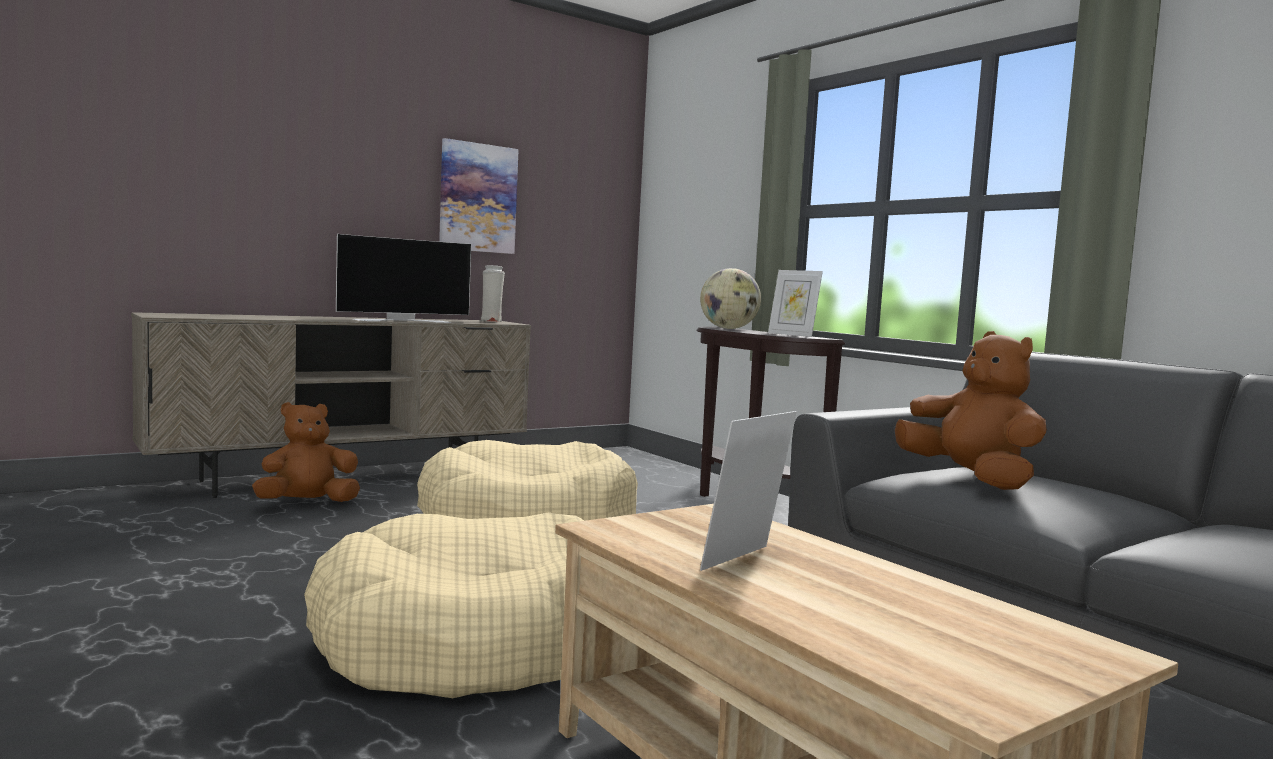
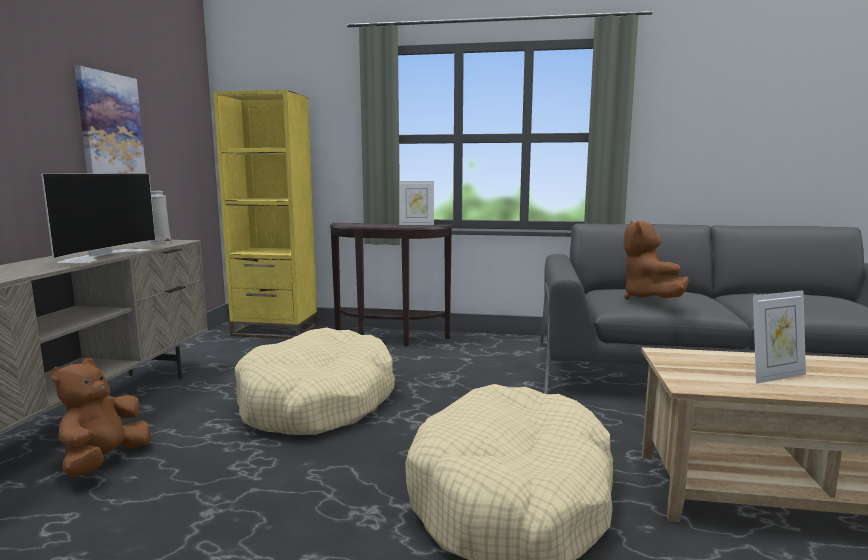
camera: 45 degrees left, 5 degrees up
globe [700,268,761,329] -> none
picture frame [700,411,797,571] -> picture frame turned 105 degrees counterclockwise [753,290,806,384]
brown plush toy [895,331,1047,490] -> brown plush toy turned 105 degrees counterclockwise [624,220,689,299]
none -> yellow bookcase [213,90,318,339]

